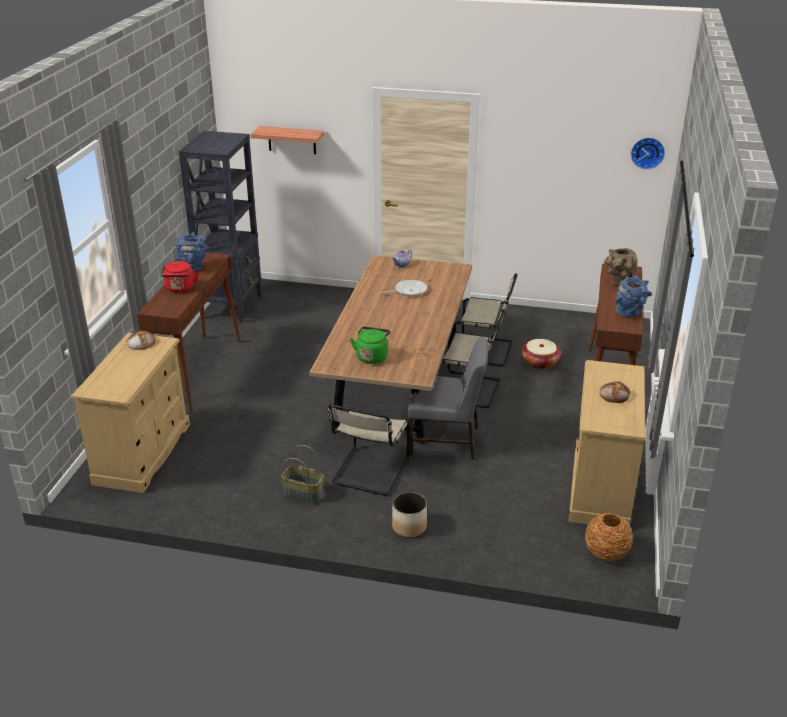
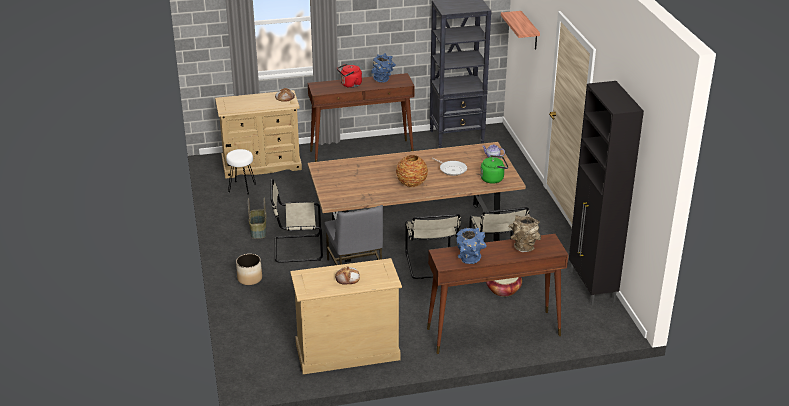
camera: 65 degrees right, 0 degrees up
green kettle [350,327,391,364] -> green kettle moved to [480,155,508,184]
vase [585,513,633,561] -> vase moved to [396,155,428,187]
wall clock [631,137,665,170] -> none
none -> white stool [226,149,256,195]
none -> black cabinet [569,81,644,306]

